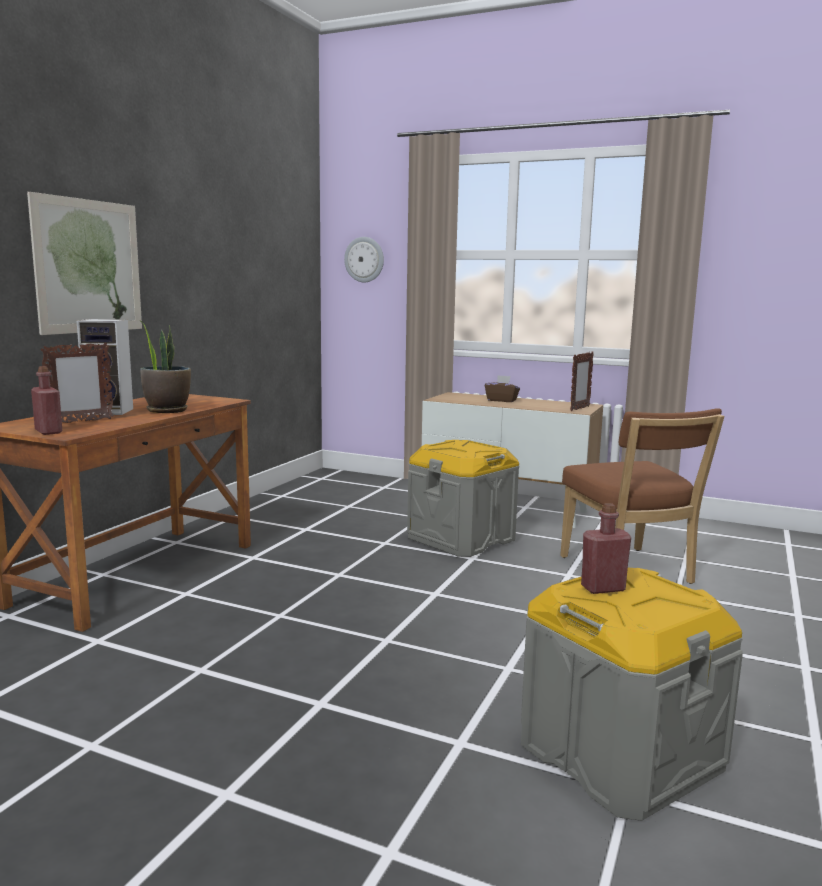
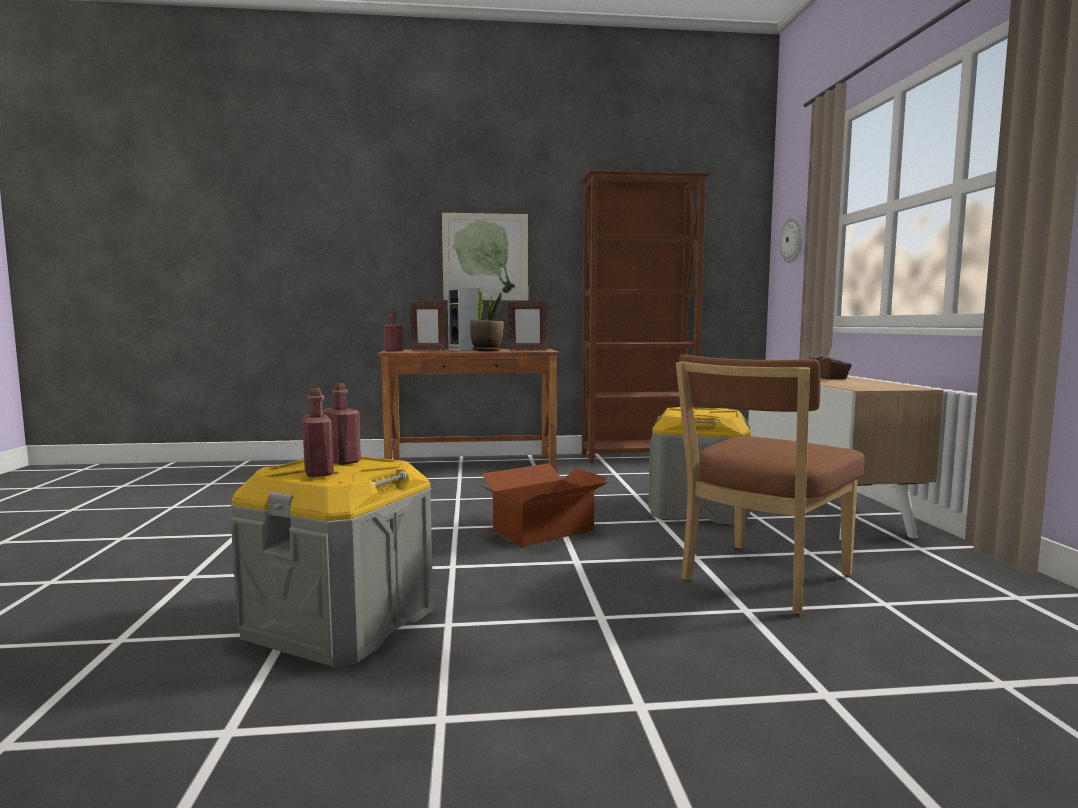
camera: 60 degrees right, 5 degrees down
picture frame [570,351,594,411] -> picture frame moved to [507,300,548,351]
none -> red bottle [302,388,334,477]
none -> cardboard box [478,463,608,547]
none -> brown bookcase [580,170,711,463]

